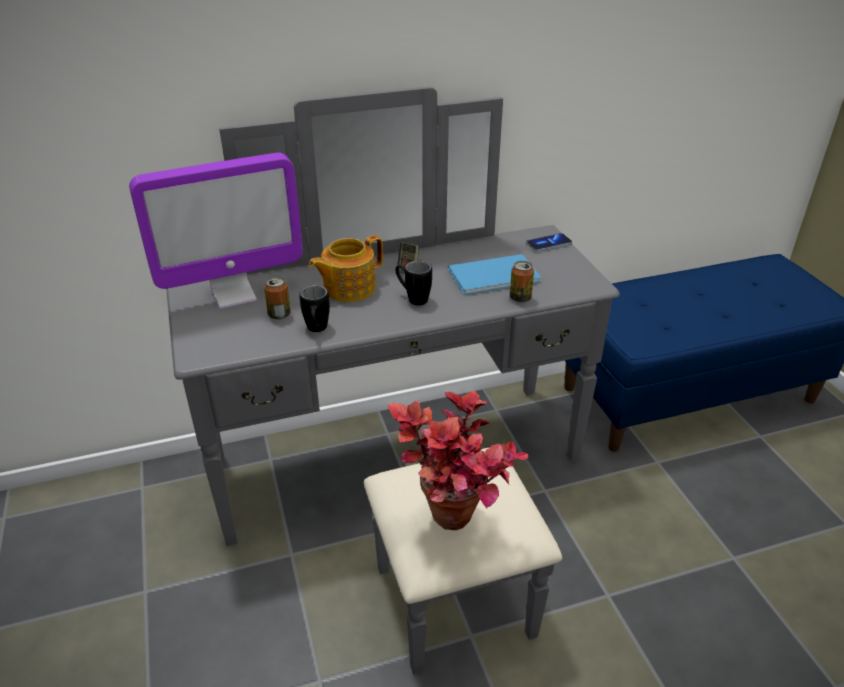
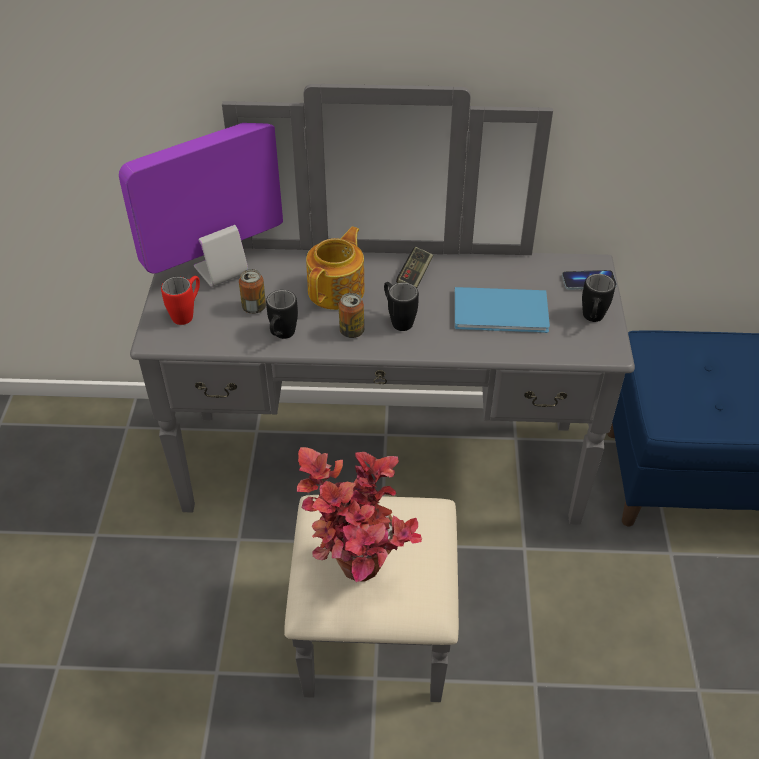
camera: 20 degrees right, 10 degrees up
monitor [129,153,303,309] -> monitor turned 150 degrees clockwise [119,123,283,287]
teapot [309,235,383,302] -> teapot turned 135 degrees clockwise [306,227,365,310]
can [510,261,534,303] -> can moved to [338,293,364,338]
none -> red mug [161,276,200,325]
none -> black mug [582,274,615,322]

